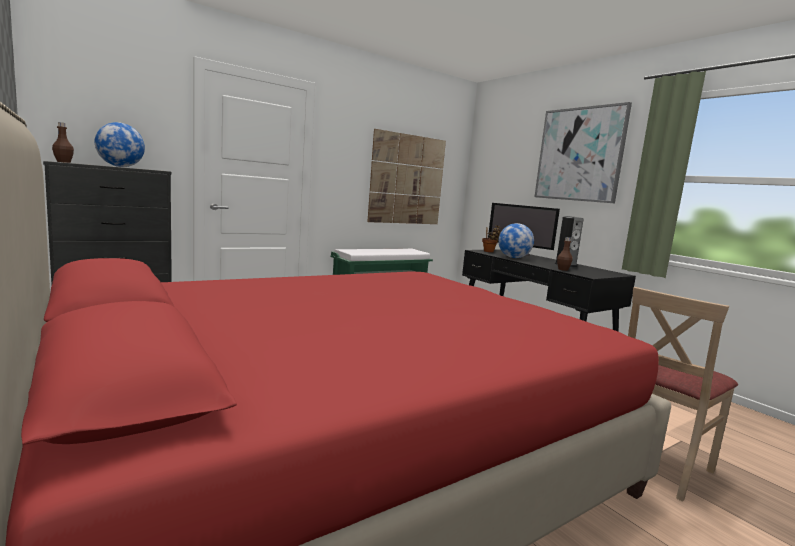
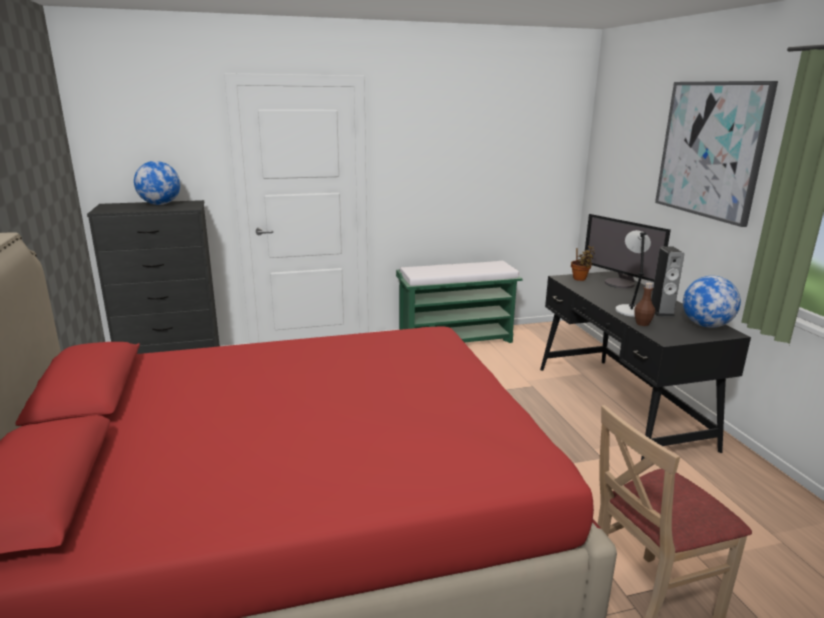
camera: 20 degrees right, 10 degrees up
brown bottle [52,122,74,163] -> none
picture [367,129,446,224] -> none
globe [499,223,534,258] -> globe moved to [683,276,741,328]
none -> grey table lamp [615,230,651,317]

